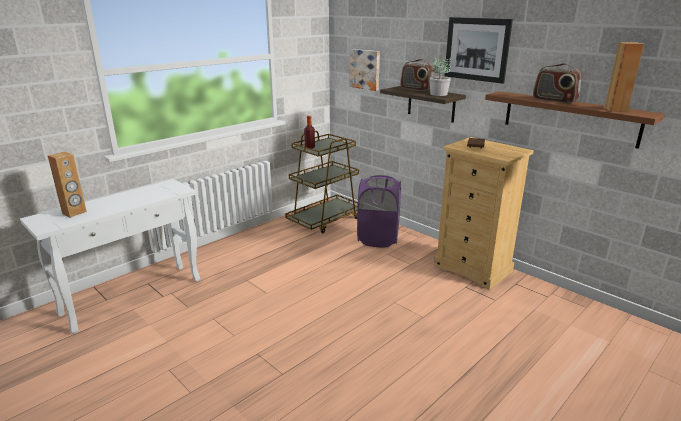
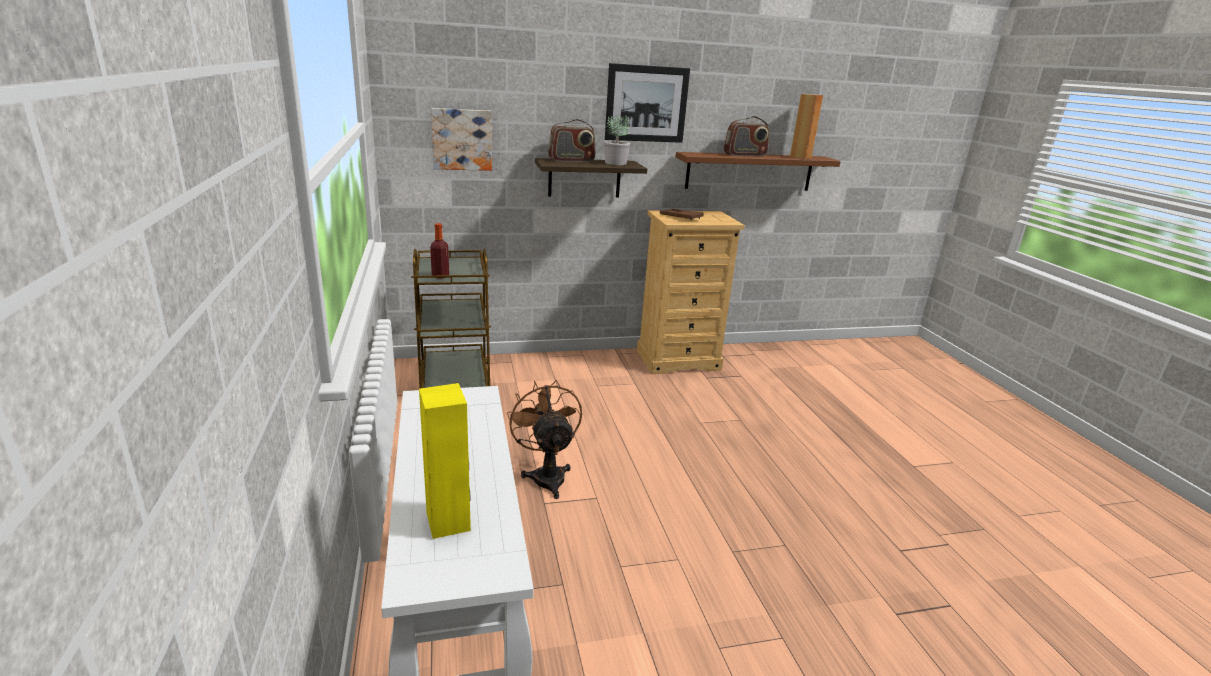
camera: 60 degrees left, 0 degrees up
brown speaker [48,152,87,218] -> yellow speaker [419,383,471,539]
purple laundry basket [357,175,401,247] -> none
none -> brown fan [507,380,582,499]

